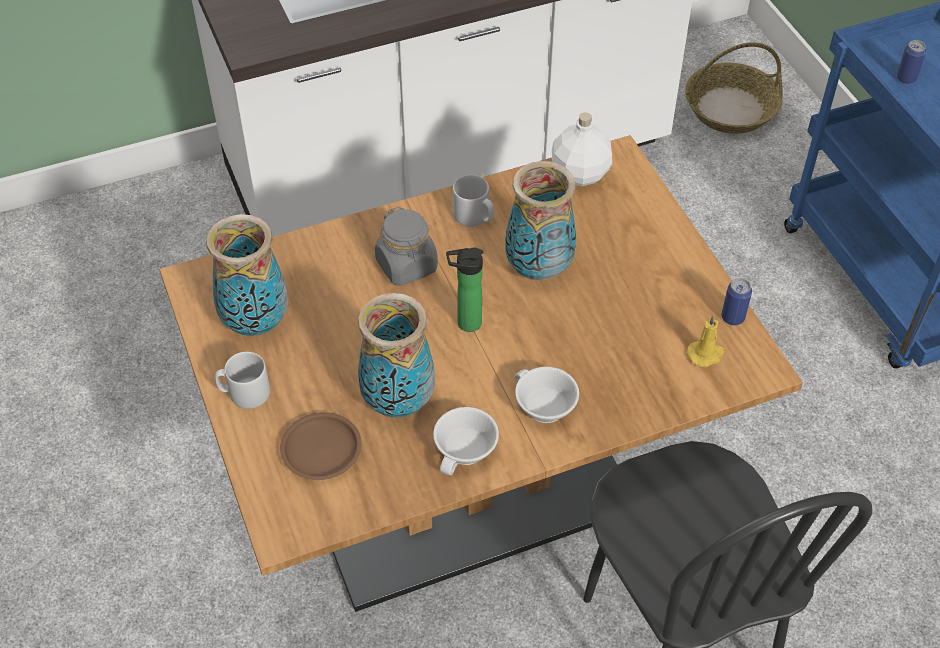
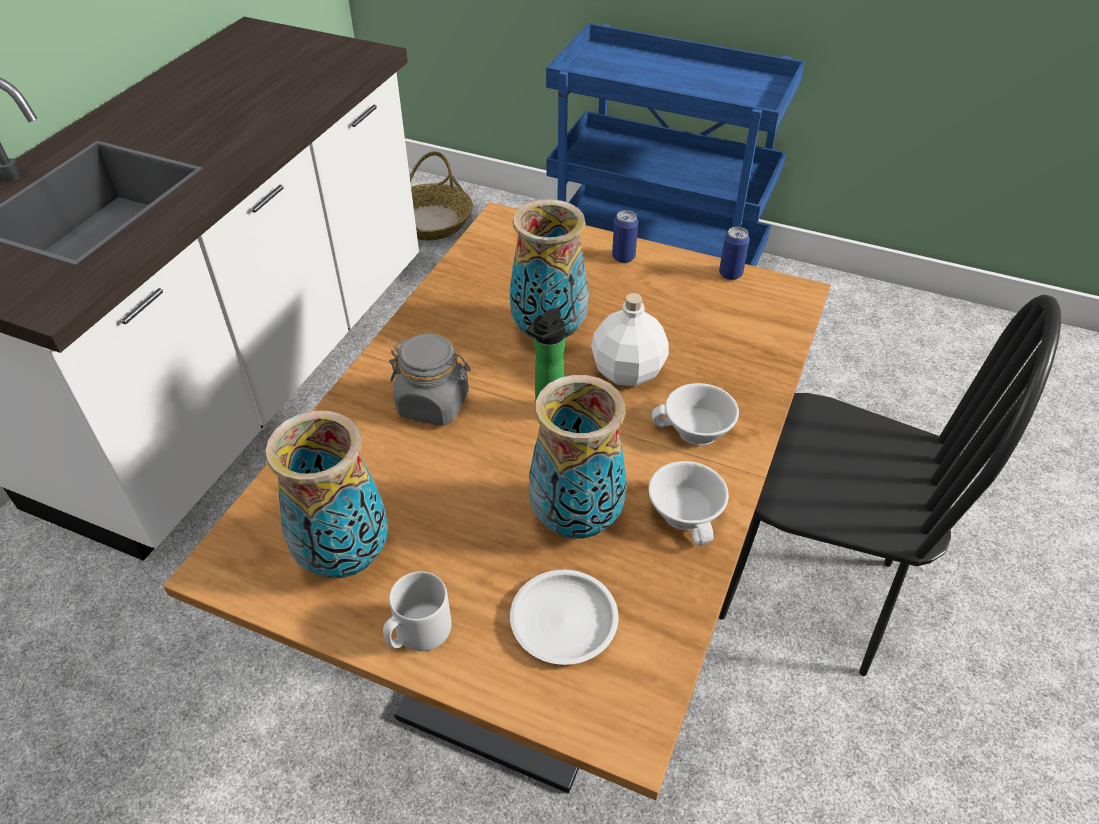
camera: 45 degrees left, 5 degrees down
brown plate [280,412,362,480] -> white plate [510,570,619,665]
grey mug [453,175,494,227] -> none
white bottle [552,112,612,186] -> white bottle moved to [591,293,669,386]
yellow candle [687,315,724,367] -> none
can [897,40,926,84] -> can moved to [612,210,638,263]

